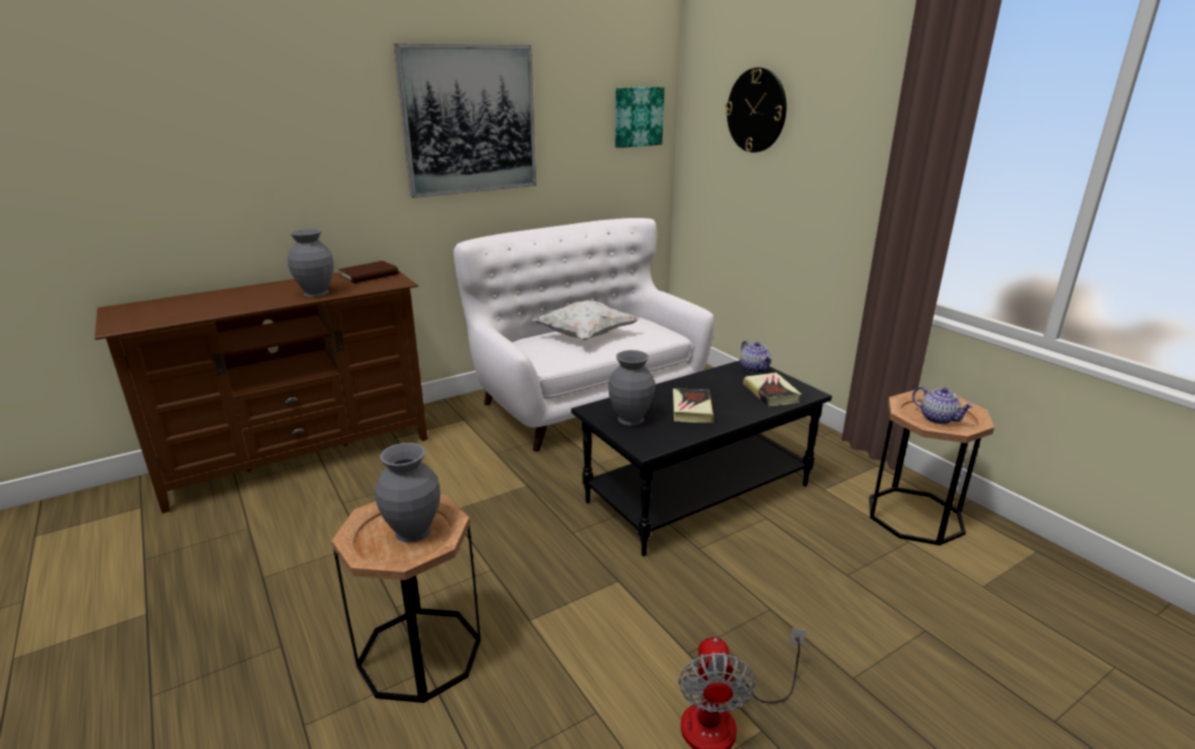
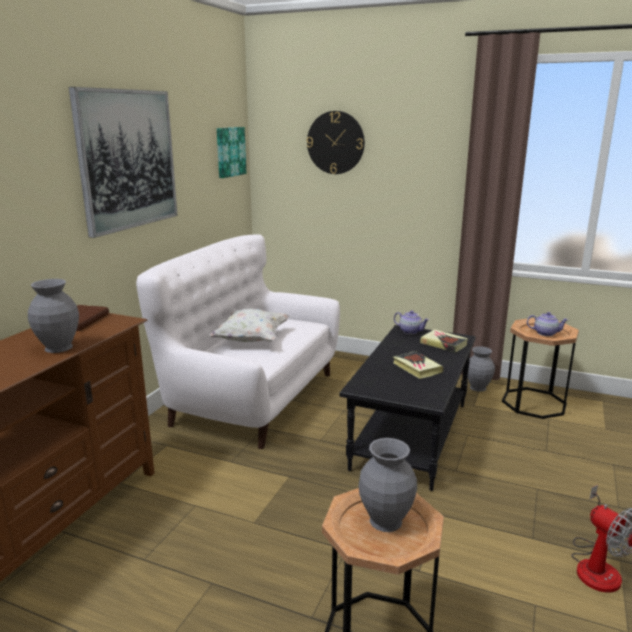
camera: 35 degrees left, 5 degrees down
grey vase [608,350,655,425] -> grey vase moved to [467,346,495,392]

